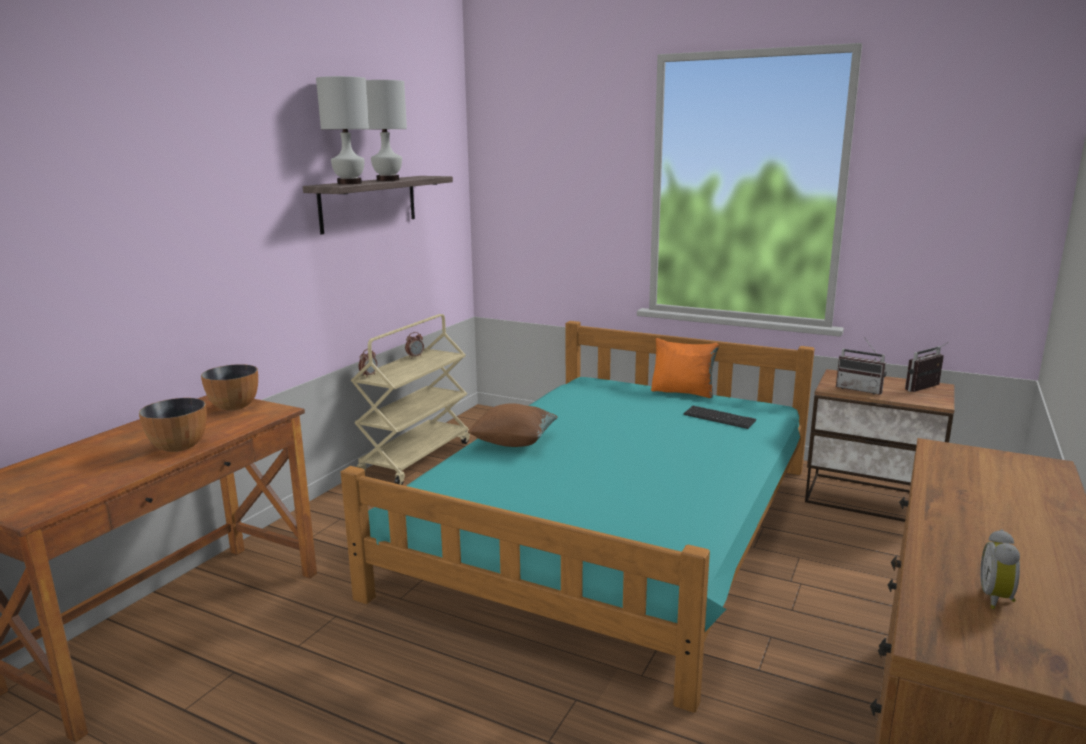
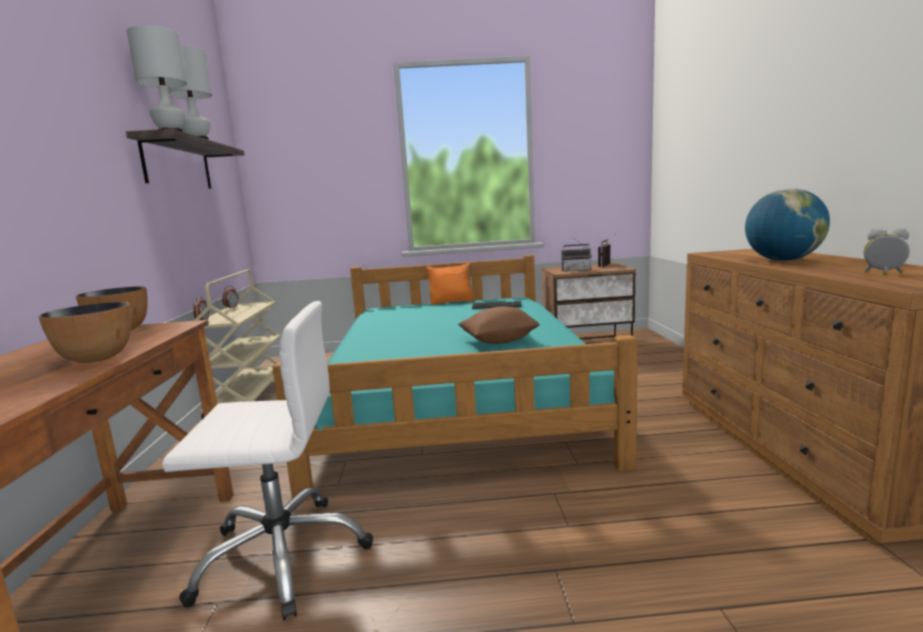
camera: 30 degrees left, 5 degrees down
brown pillow [468,403,558,447] -> brown pillow moved to [458,307,540,344]
alarm clock [980,529,1020,609] -> alarm clock turned 135 degrees clockwise [864,229,910,275]
none -> white office chair [162,301,373,620]
none -> globe [745,188,830,261]

